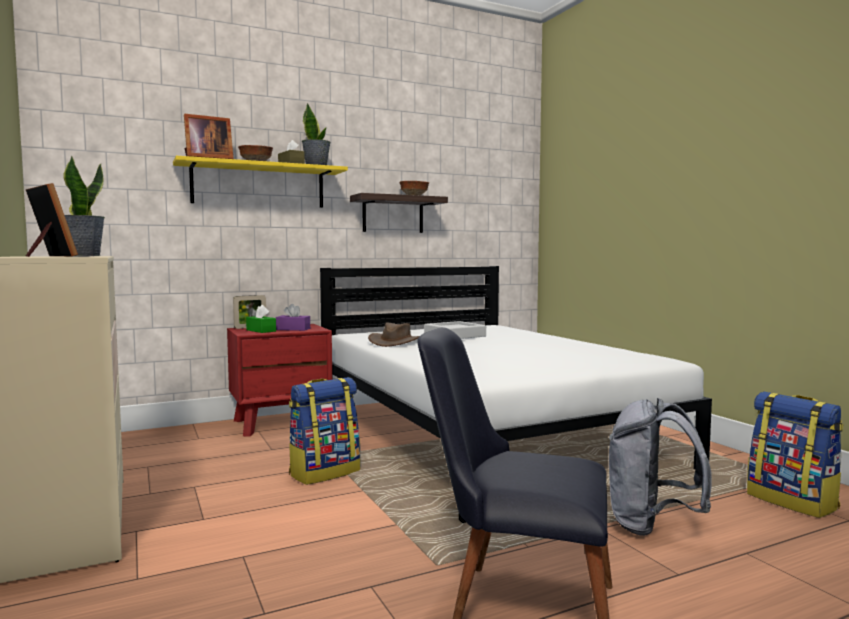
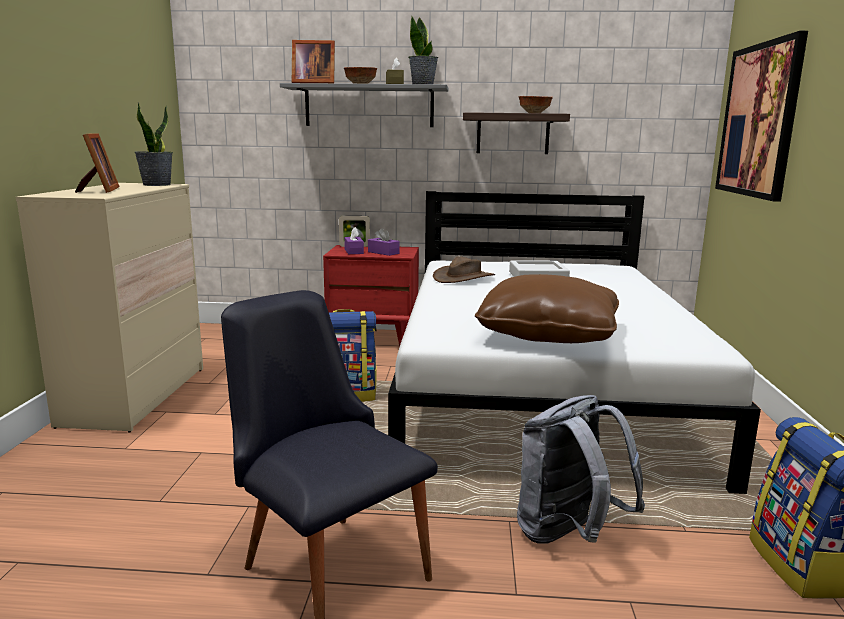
camera: 30 degrees right, 10 degrees up
yellow shelf [173,156,348,208] -> grey shelf [280,83,449,127]
green tissue box [246,305,276,333] -> purple tissue box [344,227,364,254]
none -> brown pillow [475,274,619,343]
none -> picture [715,31,808,202]

